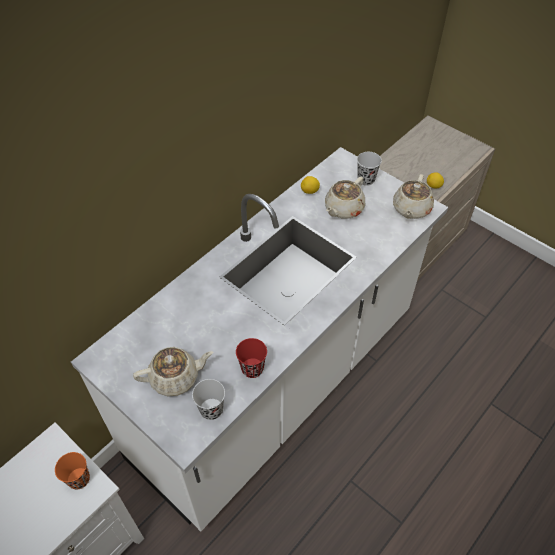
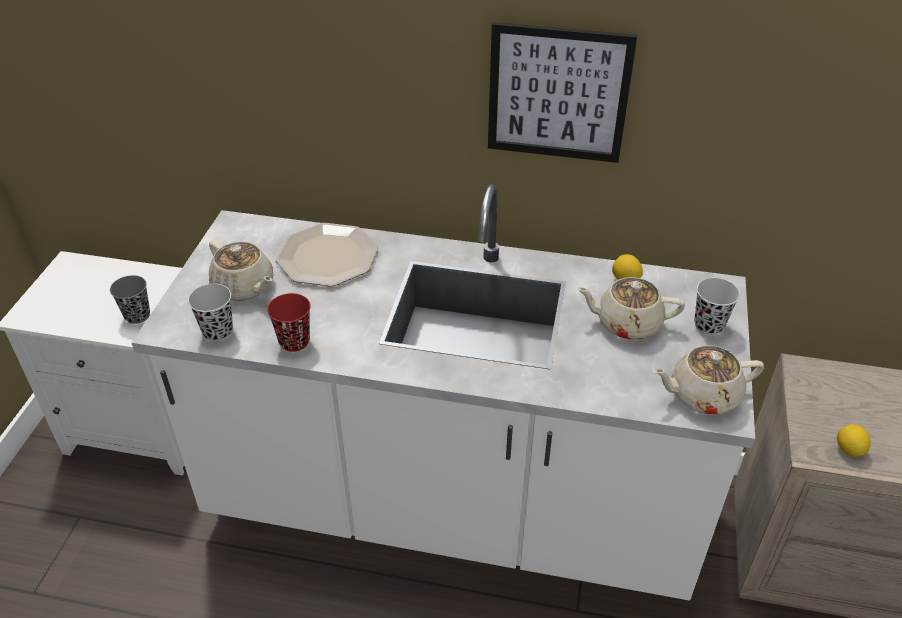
camera: 60 degrees right, 10 degrees down
orange cup [55,452,90,489] -> grey cup [110,275,150,324]
none -> plate [275,223,378,287]
none -> picture [488,22,637,163]

